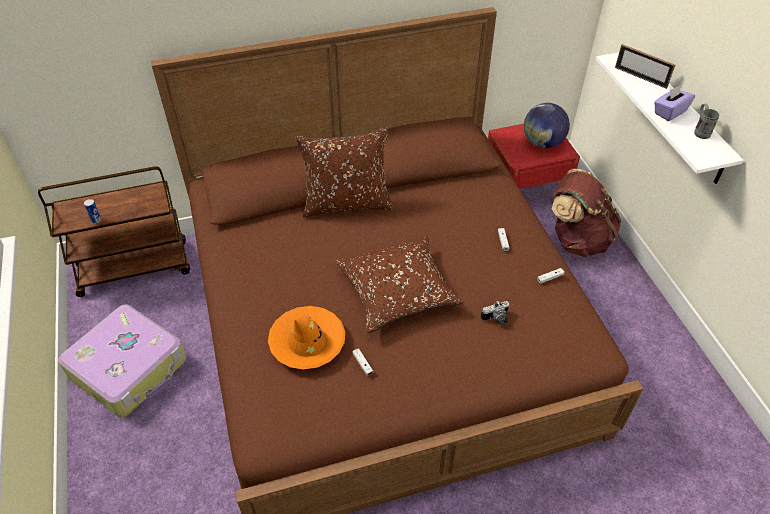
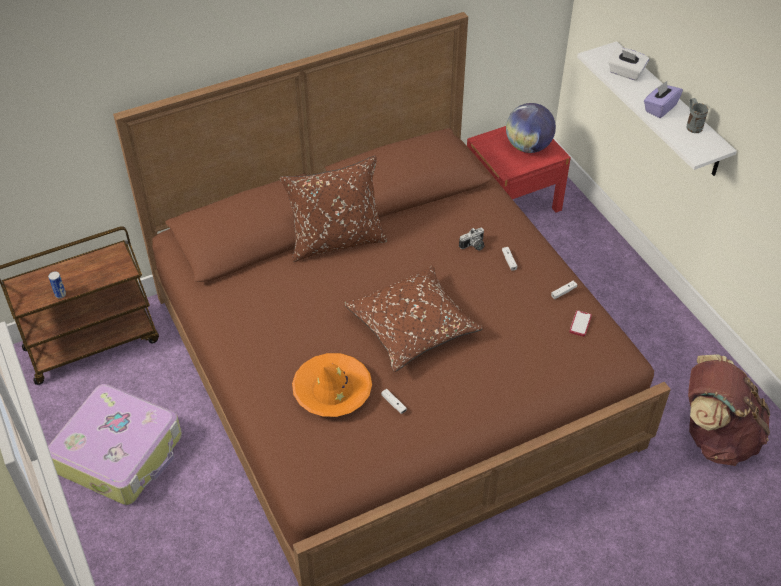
camera: 10 degrees left, 0 degrees up
camera [481,301,510,325] -> camera moved to [459,228,485,250]
brown backpack [552,169,621,257] -> brown backpack moved to [688,354,770,466]
picture frame [615,44,675,89] -> white tissue box [608,47,649,81]
none -> phone [569,310,592,337]

